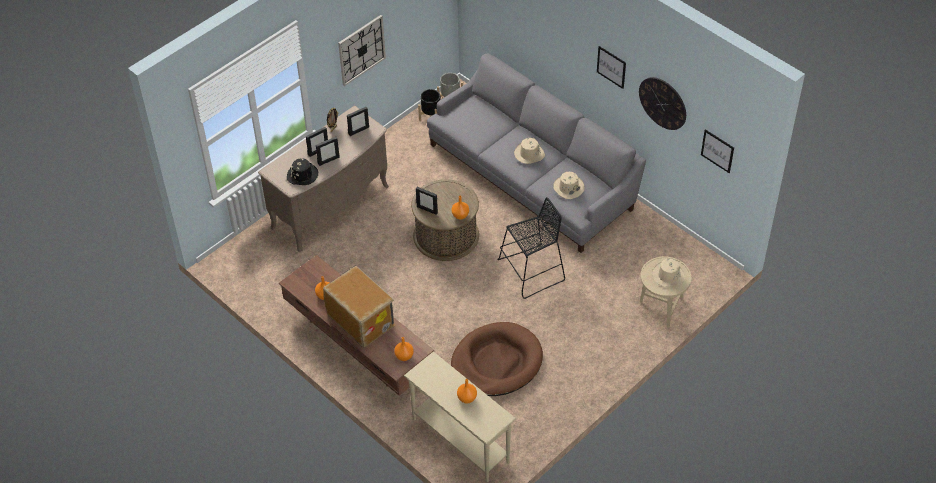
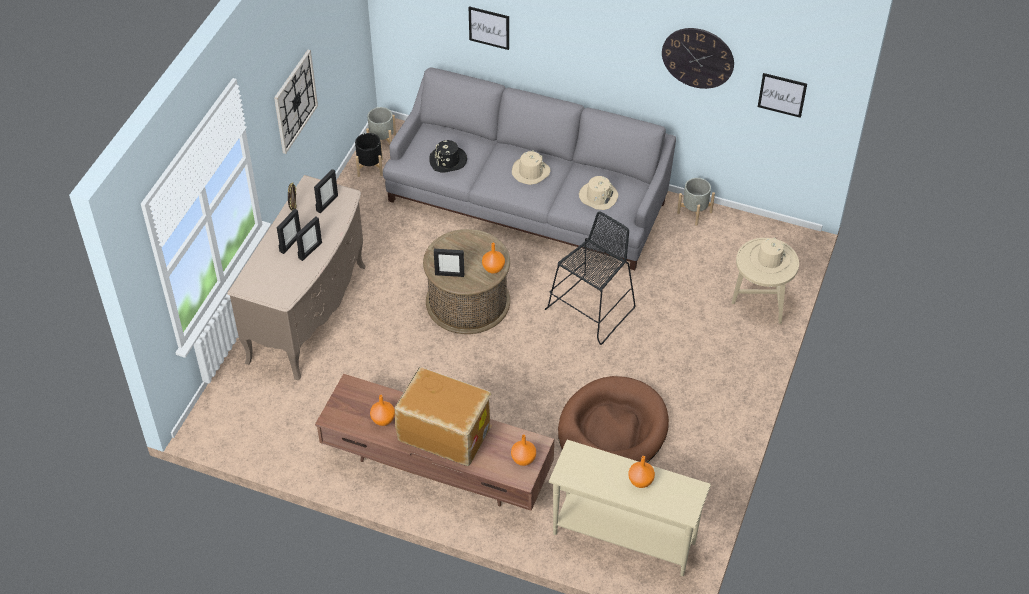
camera: 25 degrees left, 0 degrees up
black hat [287,158,318,185] -> black hat moved to [429,140,467,173]
picture [597,46,626,89] -> picture moved to [469,6,509,50]
none -> grey planter [677,178,715,226]

